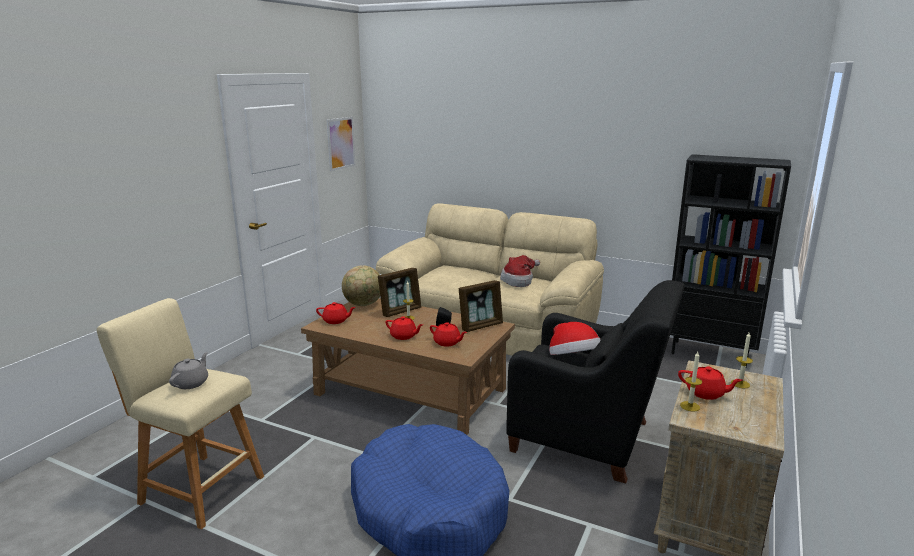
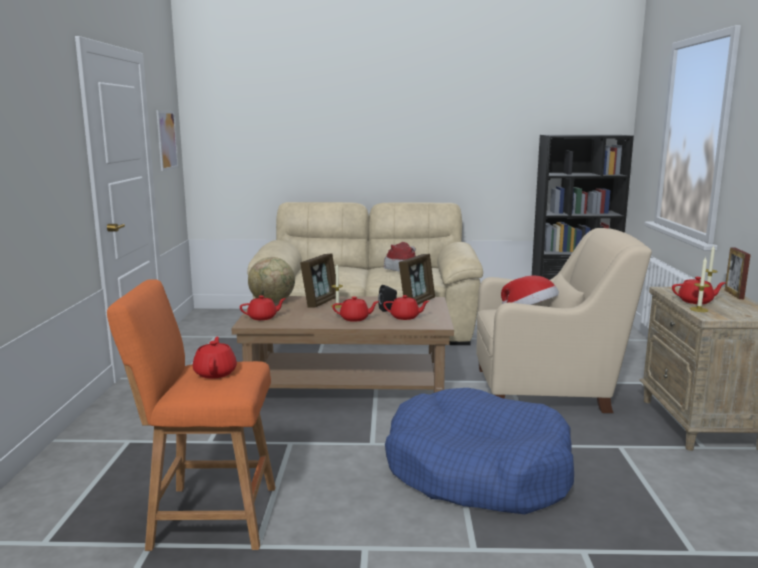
camera: 25 degrees left, 5 degrees down
beige stool [97,298,264,529] -> orange stool [107,279,275,551]
grey teapot [169,352,208,389] -> red teapot [193,337,237,379]
black armchair [506,280,685,483] -> beige armchair [476,228,652,413]
none -> picture frame [725,247,751,299]

